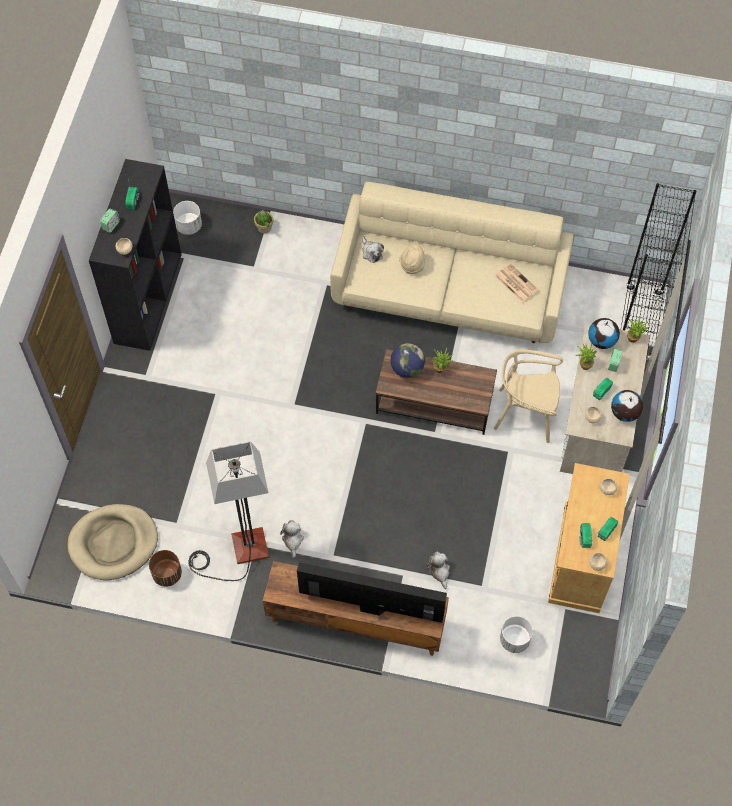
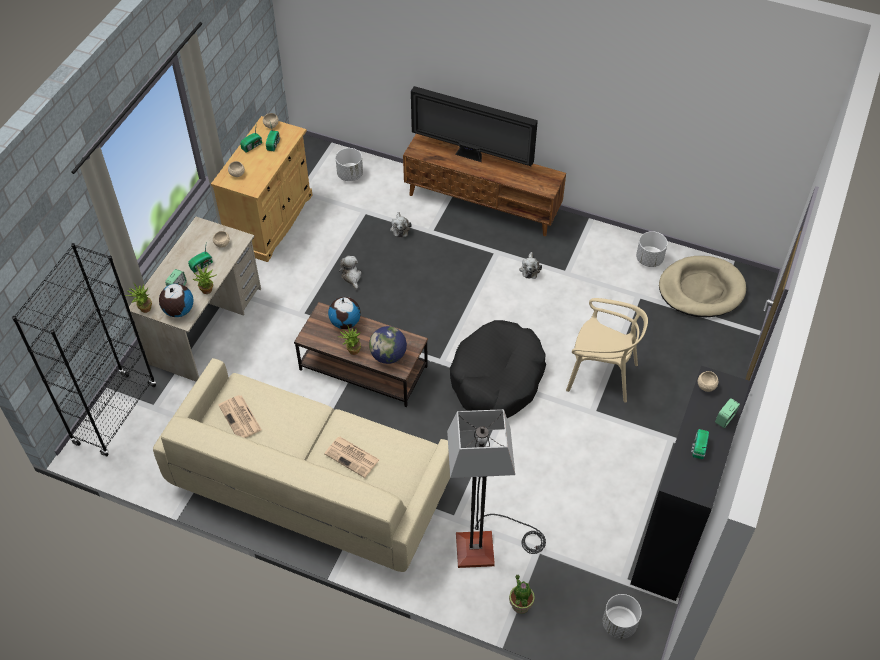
camera: 170 degrees left, 10 degrees down
brown planter [149,550,182,587] -> white planter [636,231,668,267]
floor lamp [188,441,269,581] -> floor lamp moved to [447,409,546,568]
plush toy [362,236,384,263] -> plush toy moved to [339,256,362,290]
beige hat [399,244,425,274] -> newspaper [324,437,380,478]
beige chair [494,350,563,443] -> beige chair moved to [566,298,648,403]
globe [611,390,644,422] -> globe moved to [328,297,361,329]
none -> black dog bed [450,320,546,418]

